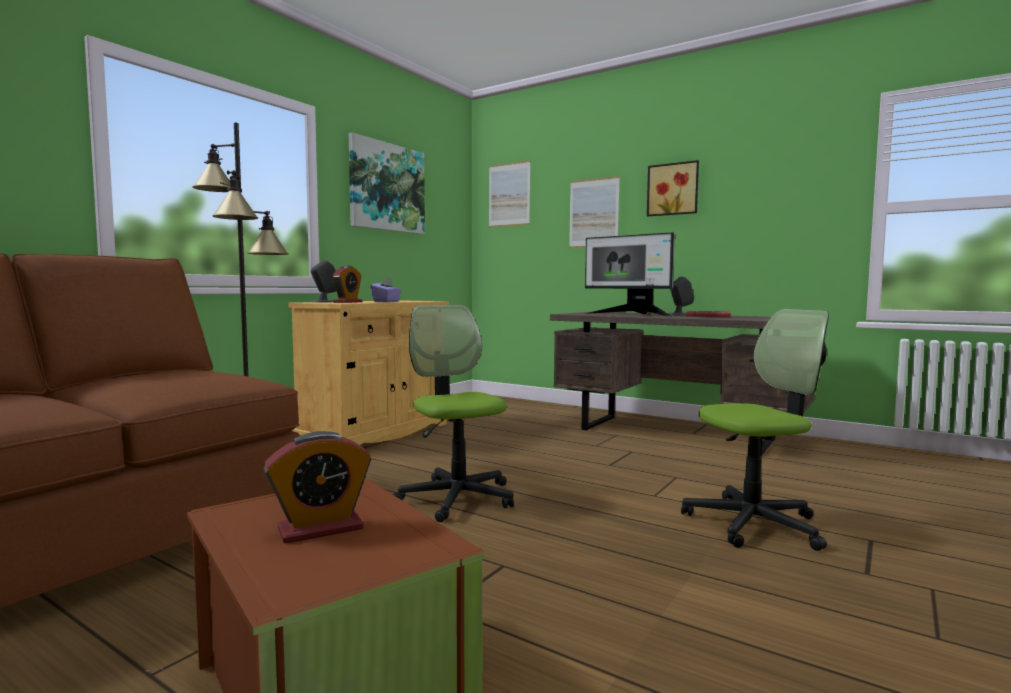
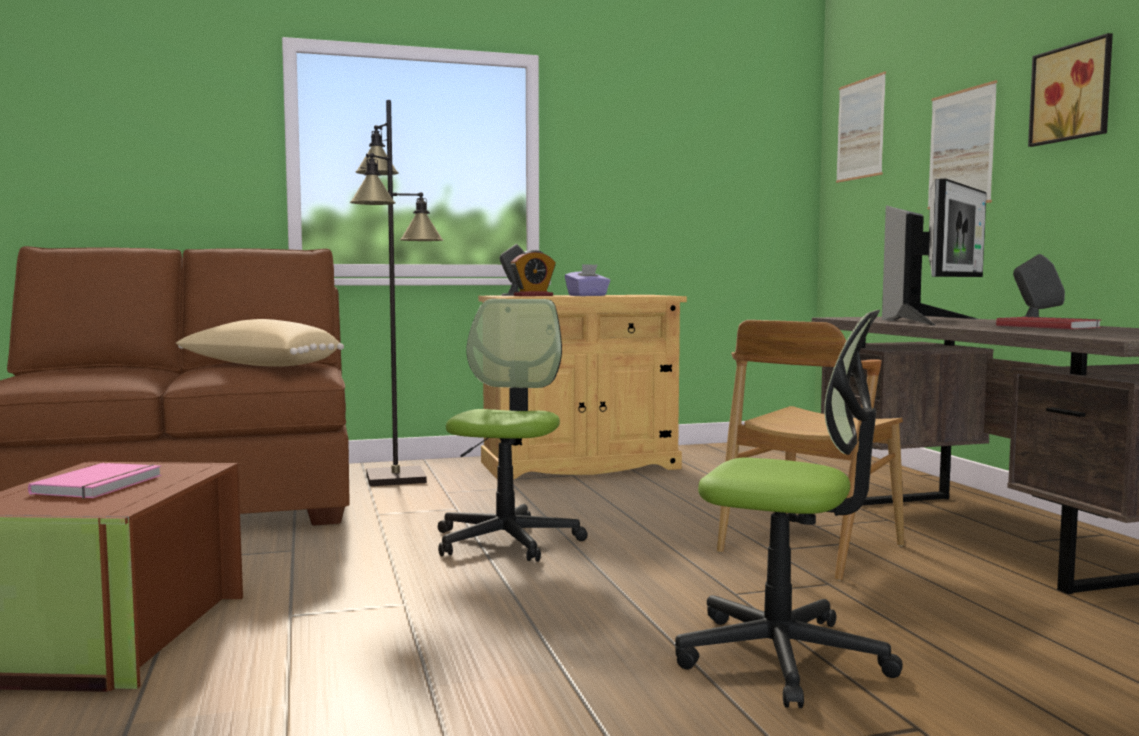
camera: 40 degrees right, 0 degrees up
alarm clock [264,431,371,544] -> pink book [28,463,162,498]
picture [349,132,425,234] -> none
monitor [585,232,675,317] -> monitor turned 135 degrees counterclockwise [882,179,987,326]
none -> beige pillow [176,319,344,367]
none -> brown chair [717,320,904,580]

